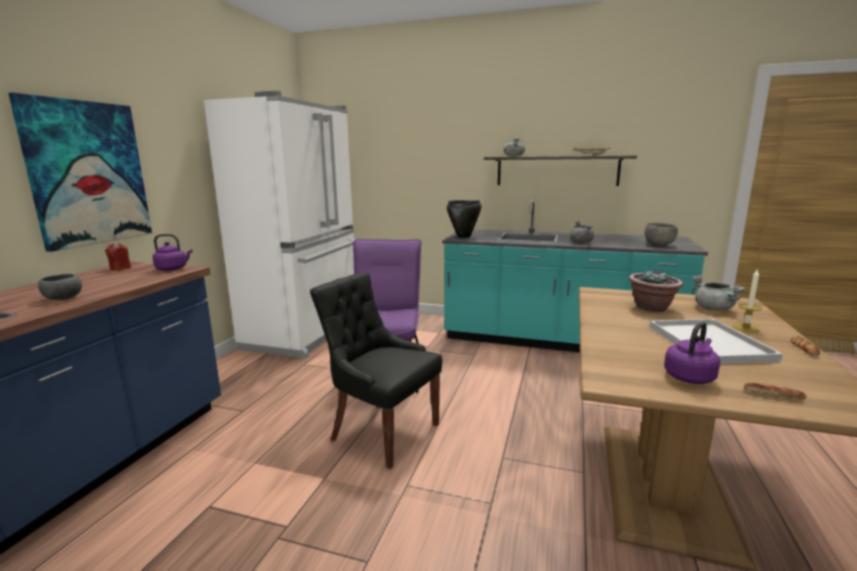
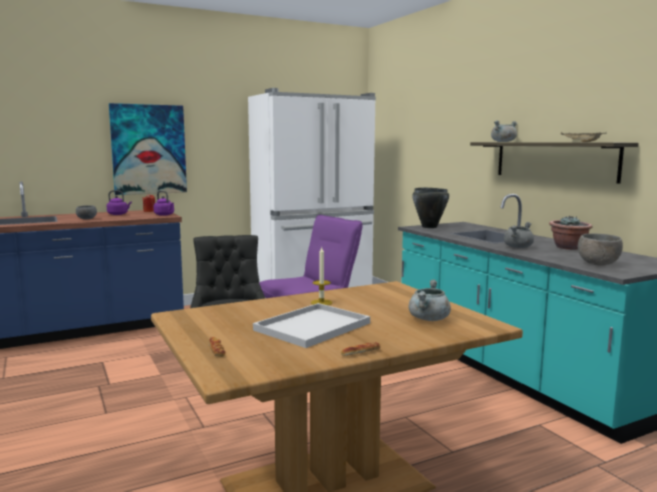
camera: 45 degrees right, 5 degrees down
potted plant [629,270,683,312] -> potted plant moved to [549,216,593,250]
purple kettle [664,322,720,384] -> purple kettle moved to [107,190,132,215]
candle [733,268,762,332] -> candle moved to [311,247,332,305]

